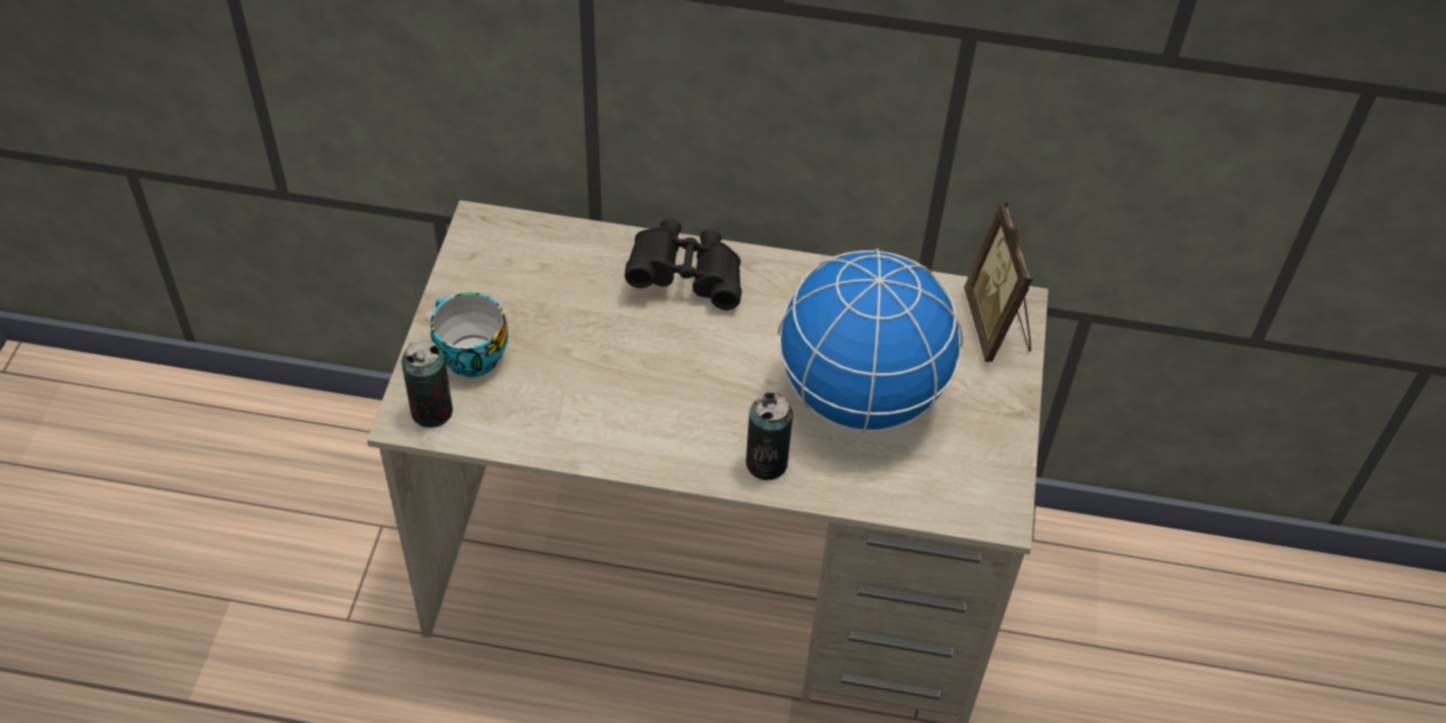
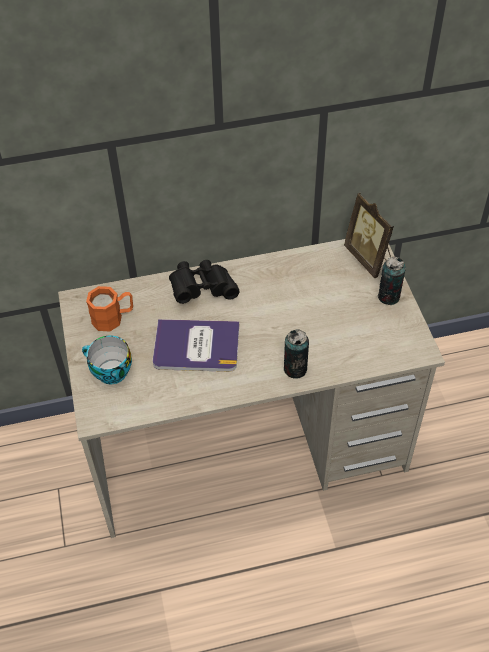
camera: 20 degrees left, 0 degrees up
can [401,340,453,428] -> can moved to [378,257,406,305]
globe [777,248,963,433] -> none
none -> orange mug [86,286,133,331]
none -> book [153,319,239,372]

